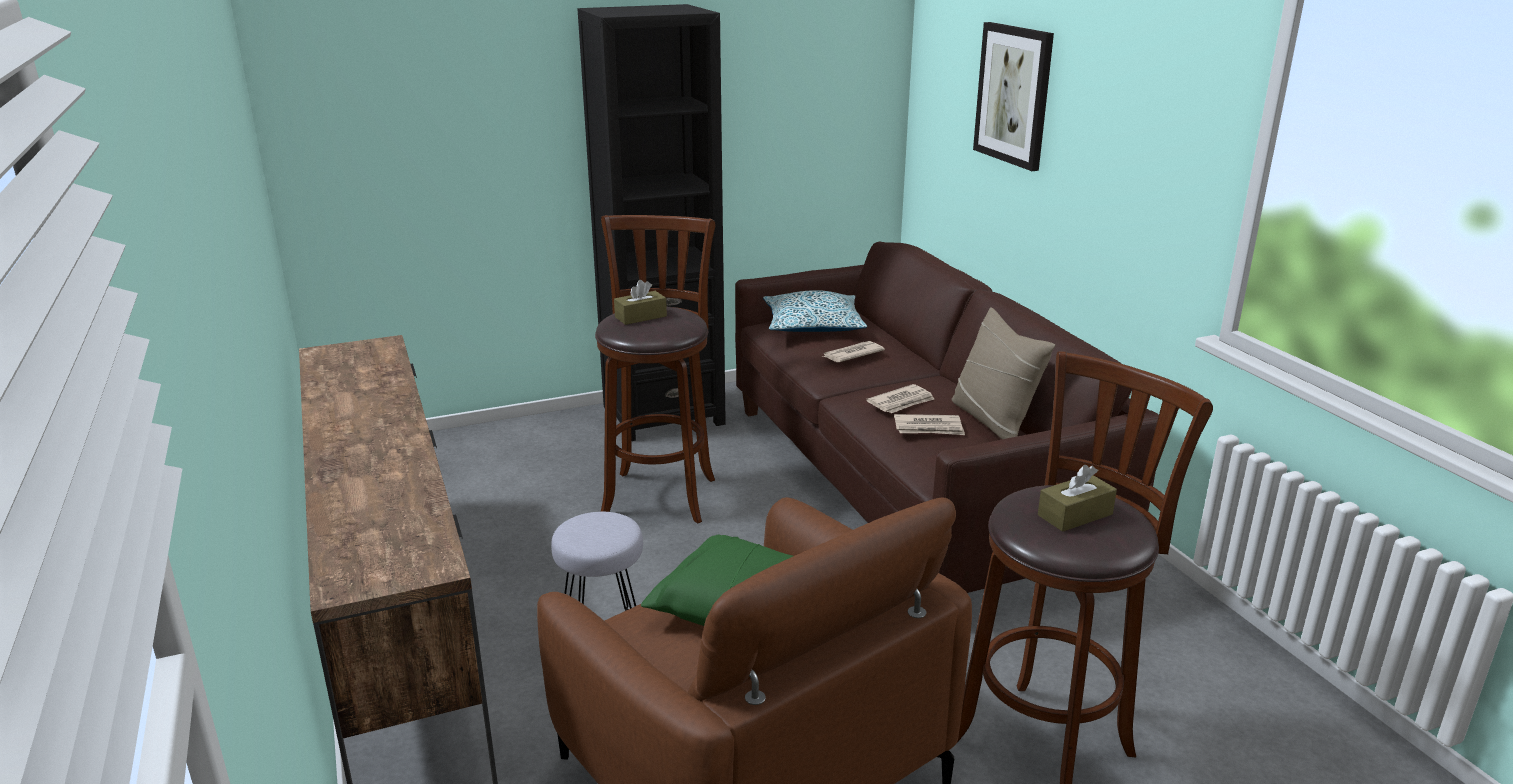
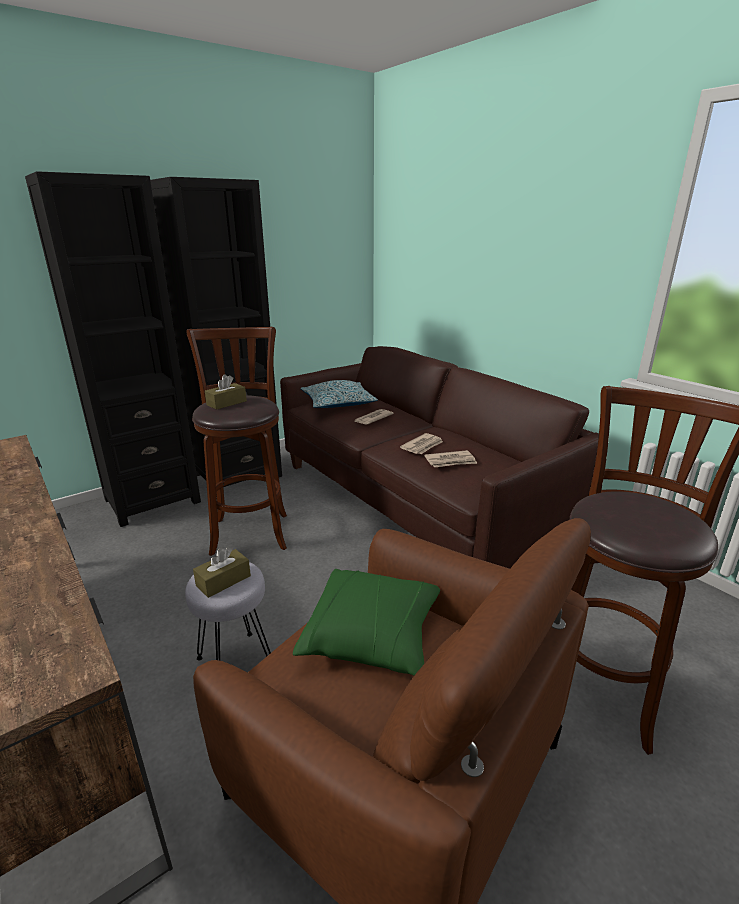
camera: 15 degrees left, 0 degrees up
beige pillow [952,307,1055,439] -> none
picture [973,22,1054,171] -> none
brown tissue box [1038,465,1117,532] -> brown tissue box moved to [193,547,251,598]
none -> black bookcase [25,171,201,527]

